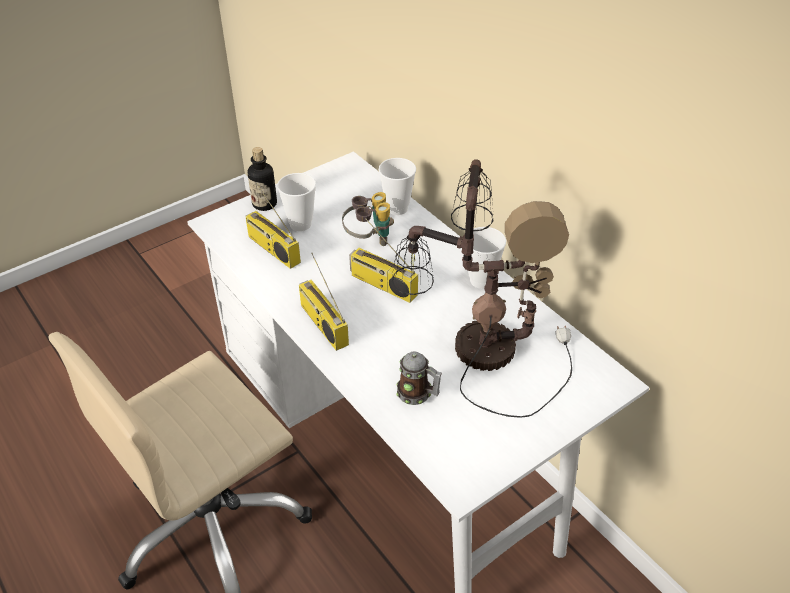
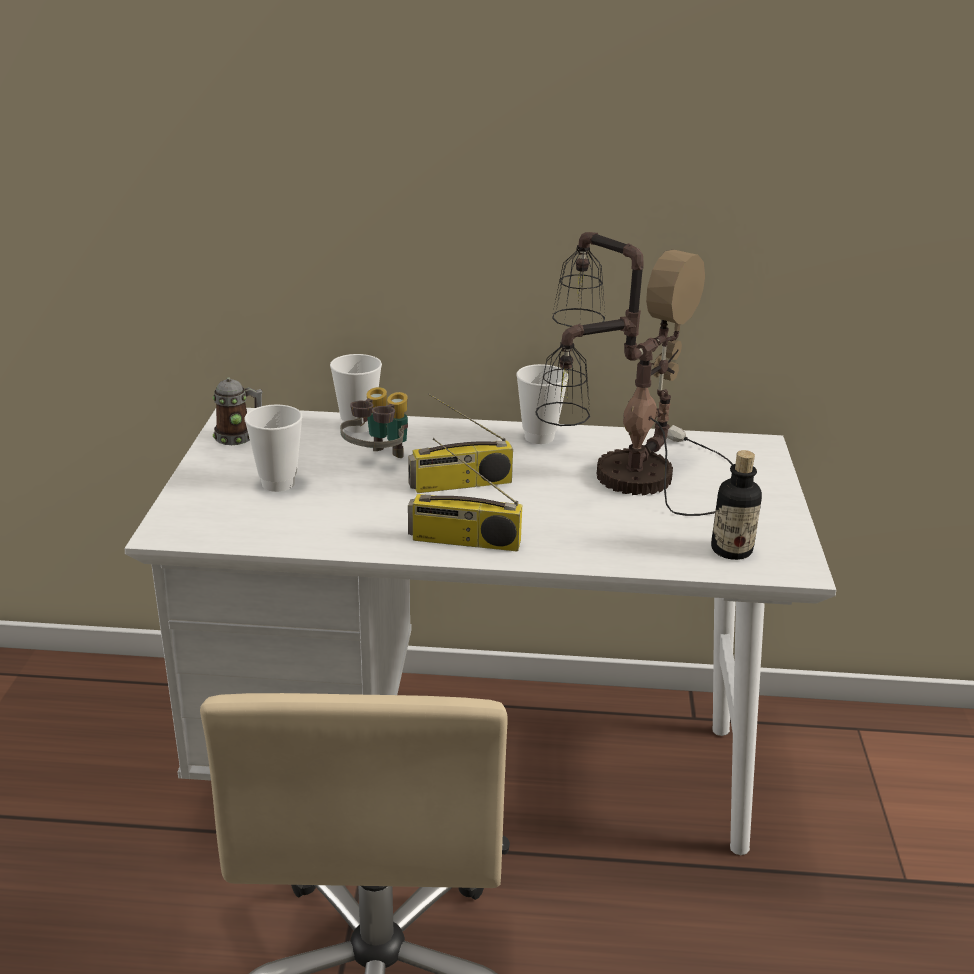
camera: 50 degrees left, 15 degrees down
radio [245,182,301,269] -> none
bottle [248,147,277,211] -> bottle moved to [711,450,762,560]
mug [396,351,442,405] -> mug moved to [213,377,263,445]

